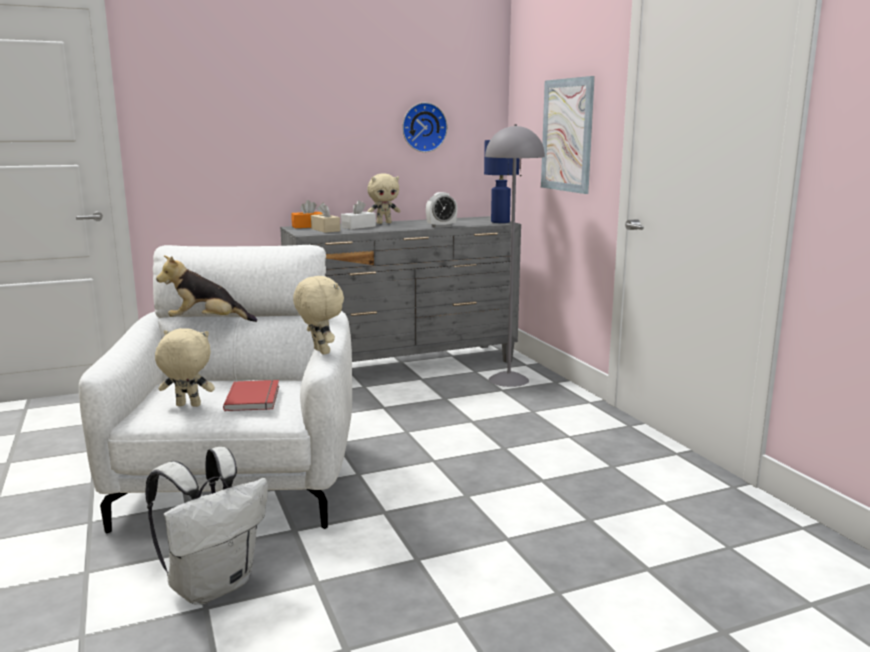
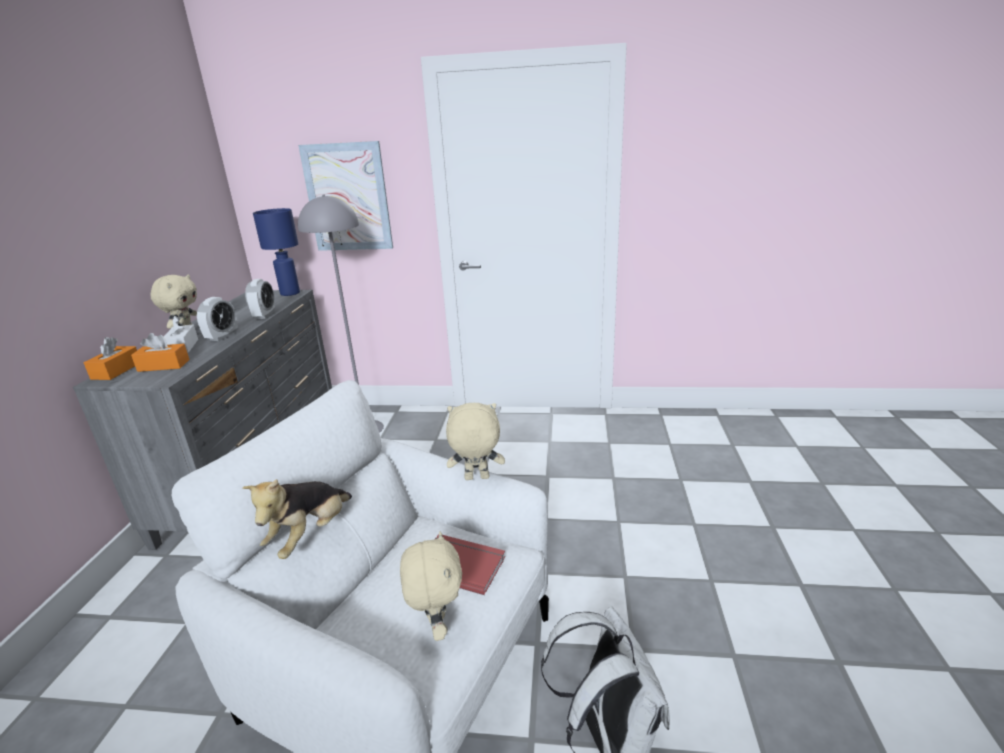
camera: 60 degrees left, 10 degrees up
beige plush toy [155,328,215,407] -> beige plush toy turned 135 degrees clockwise [400,532,462,641]
beige tissue box [311,202,340,233] -> orange tissue box [131,333,190,372]
wall clock [402,102,448,152] -> none
none -> alarm clock [197,297,238,341]

